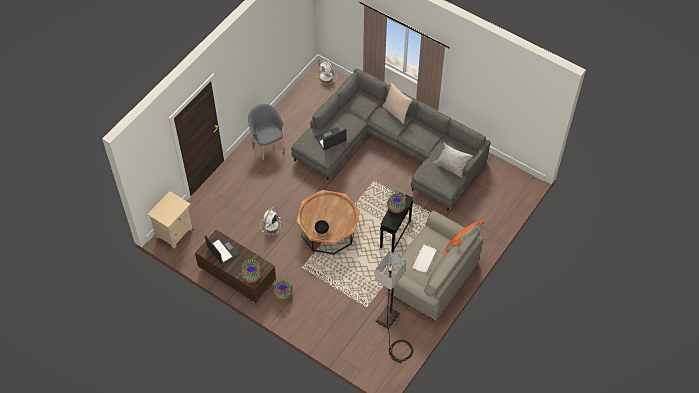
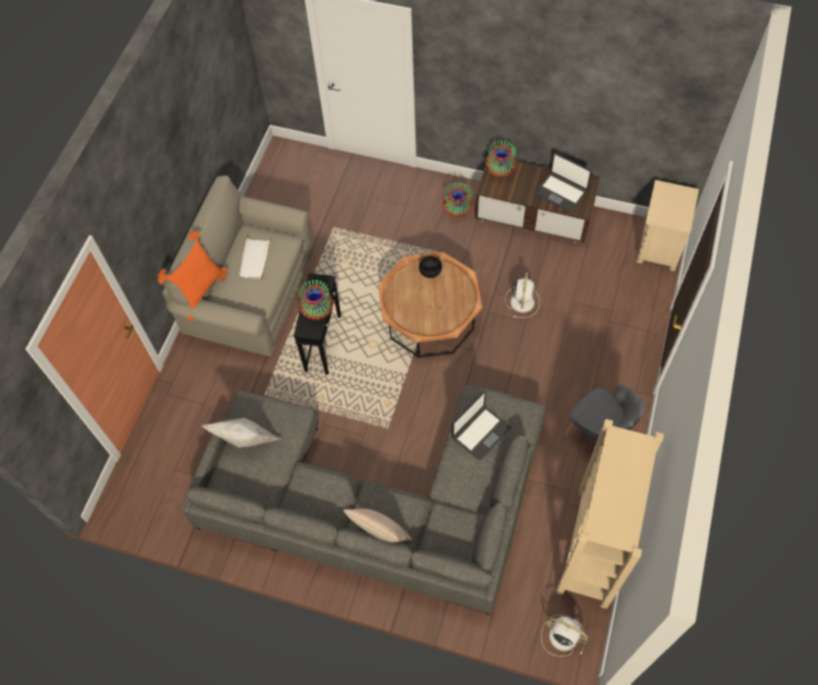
camera: 165 degrees right, 5 degrees up
floor lamp [375,251,413,364] -> none
none -> beige bookcase [556,419,664,609]

